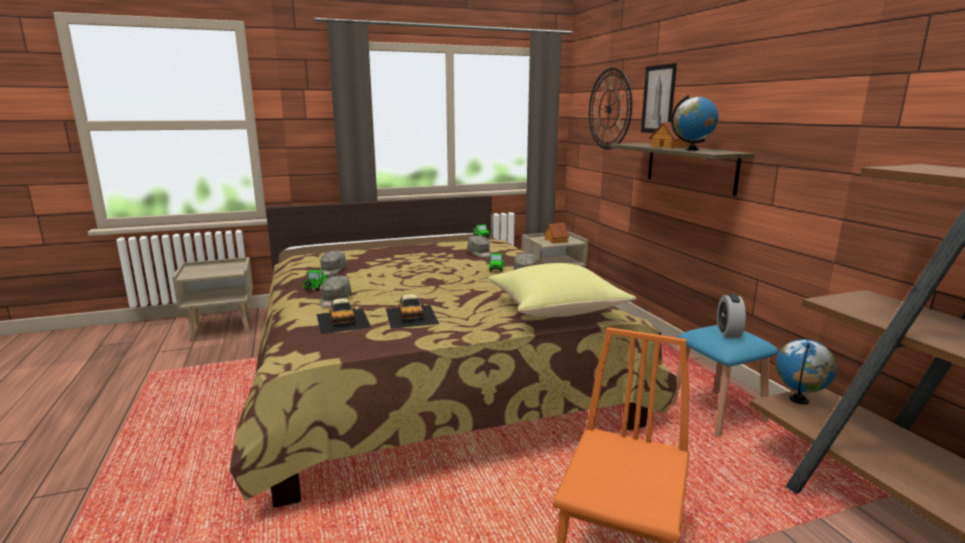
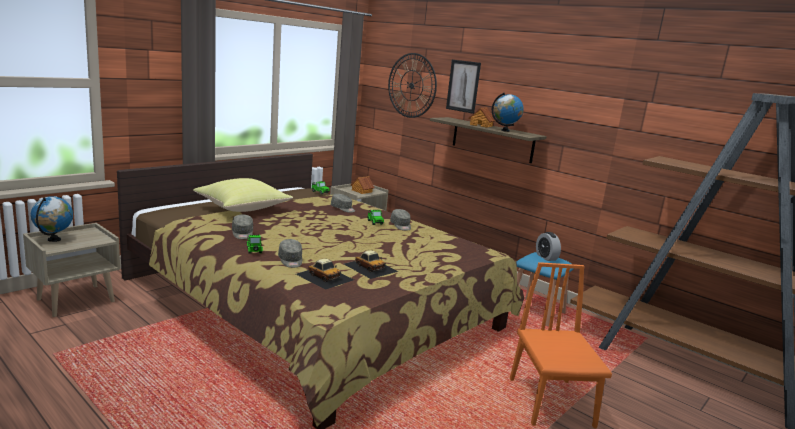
camera: 30 degrees left, 0 degrees up
yellow pillow [488,263,636,317] -> yellow pillow moved to [193,178,293,212]
globe [776,339,837,404] -> globe moved to [31,196,73,242]

